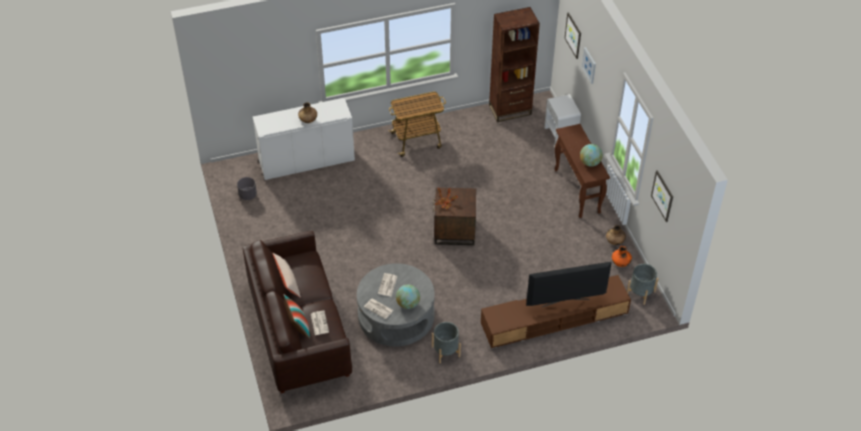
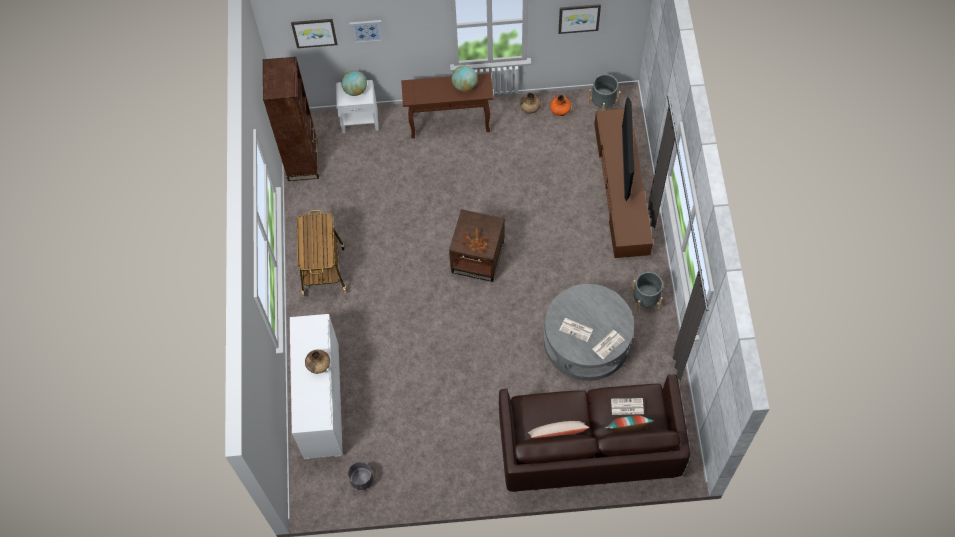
camera: 75 degrees left, 15 degrees up
globe [396,285,420,309] -> globe moved to [341,70,367,96]

